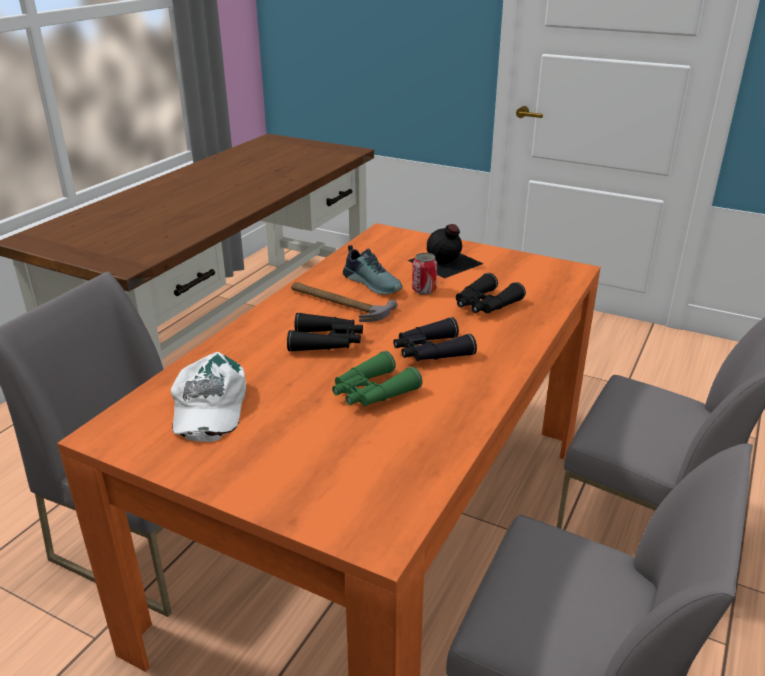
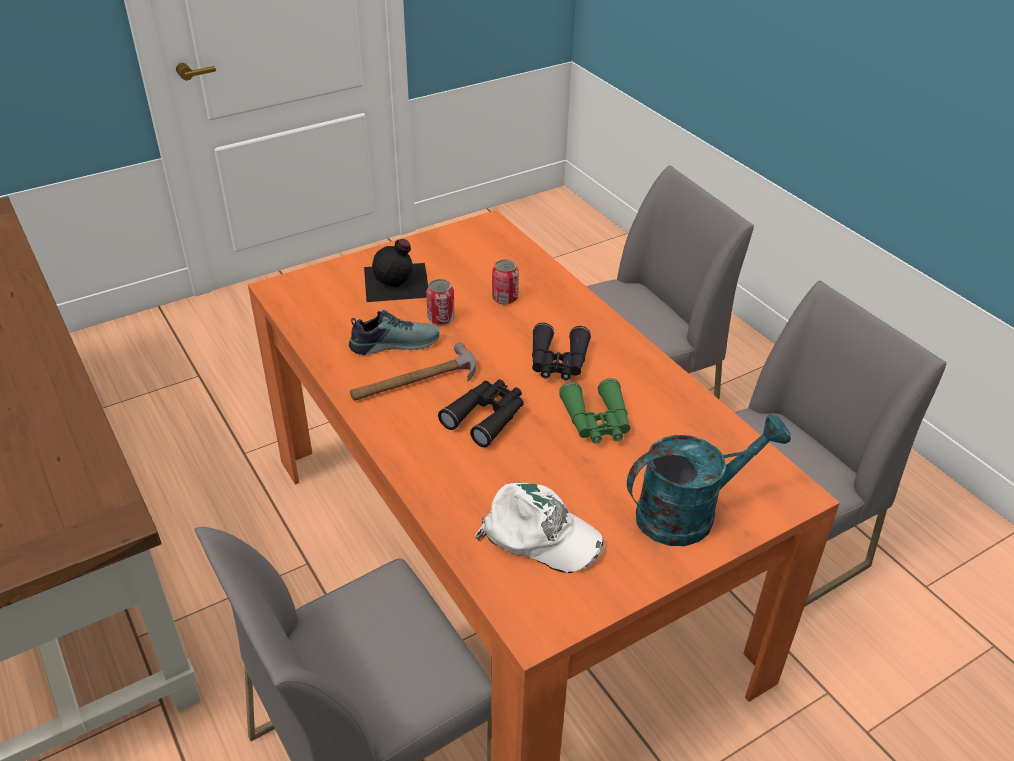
camera: 60 degrees left, 10 degrees up
black binoculars [456,273,526,314] -> can [492,259,519,305]
none -> turquoise watering can [627,414,791,546]

